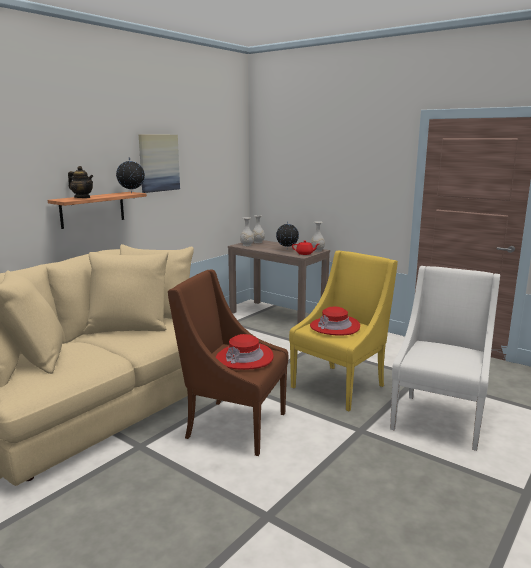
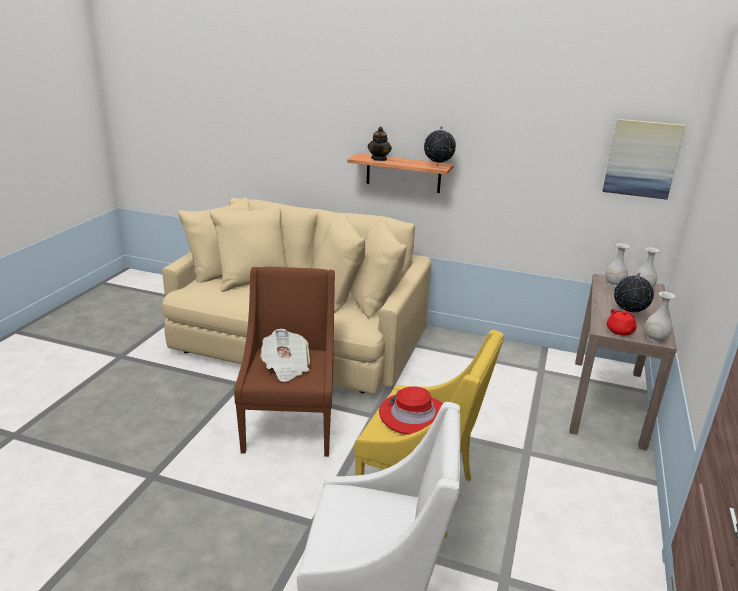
camera: 70 degrees right, 10 degrees up
picture [139,135,180,193] -> picture moved to [602,119,686,200]
red hat [216,334,274,370] -> newspaper [260,329,310,382]

